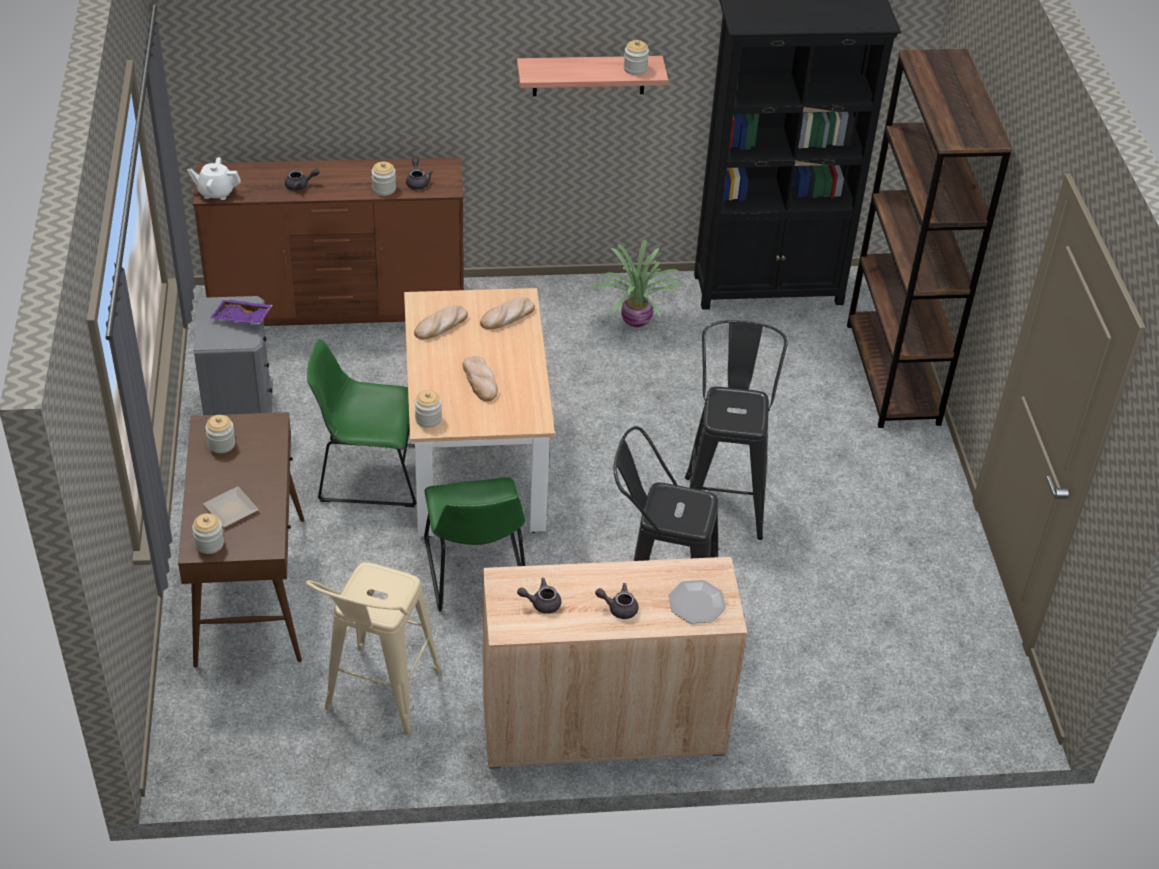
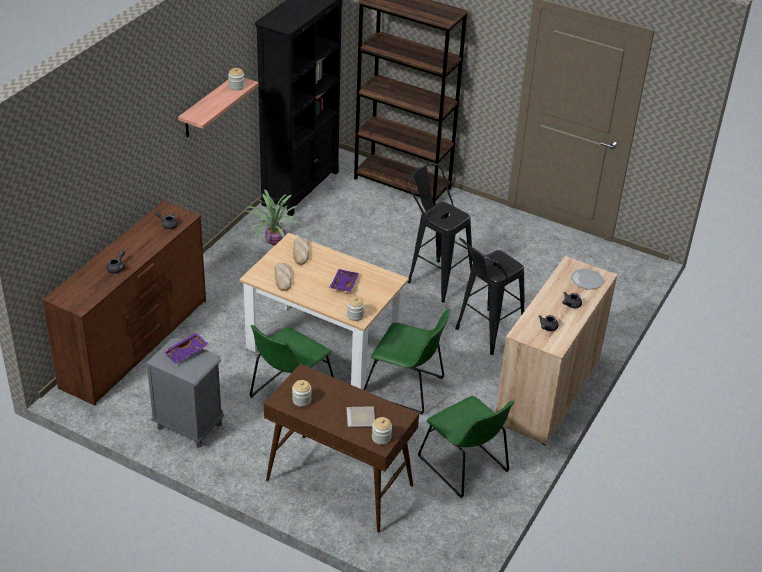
camera: 55 degrees left, 5 degrees down
white teapot [187,157,241,200] -> none
beige stool [306,562,441,735] -> green chair [418,396,514,498]
jar [371,162,396,196] -> none
bread [463,356,498,401] -> purple tray [329,269,360,292]

